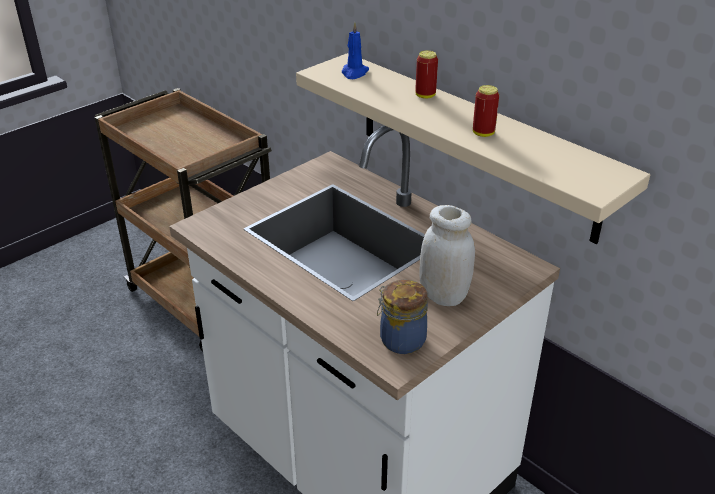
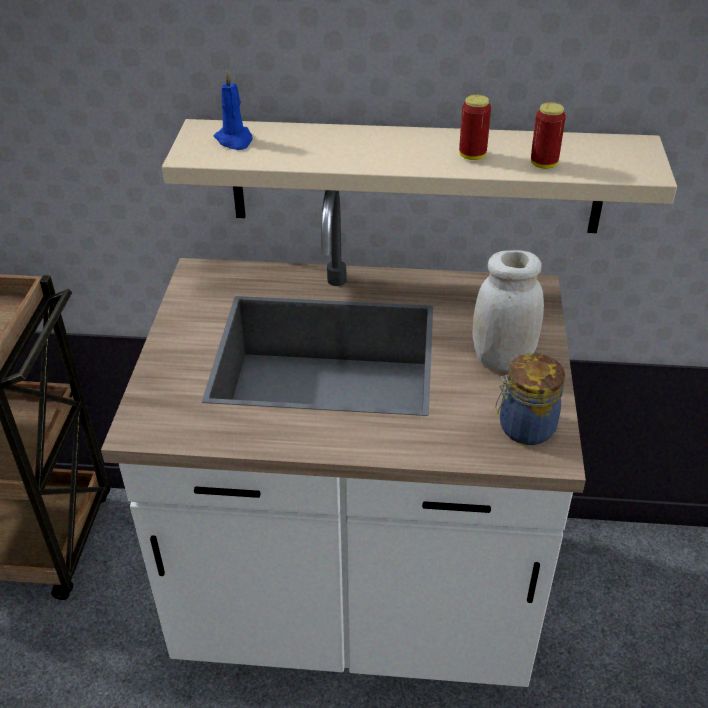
camera: 40 degrees left, 5 degrees up
can [415,50,438,99] -> can moved to [531,102,566,169]

